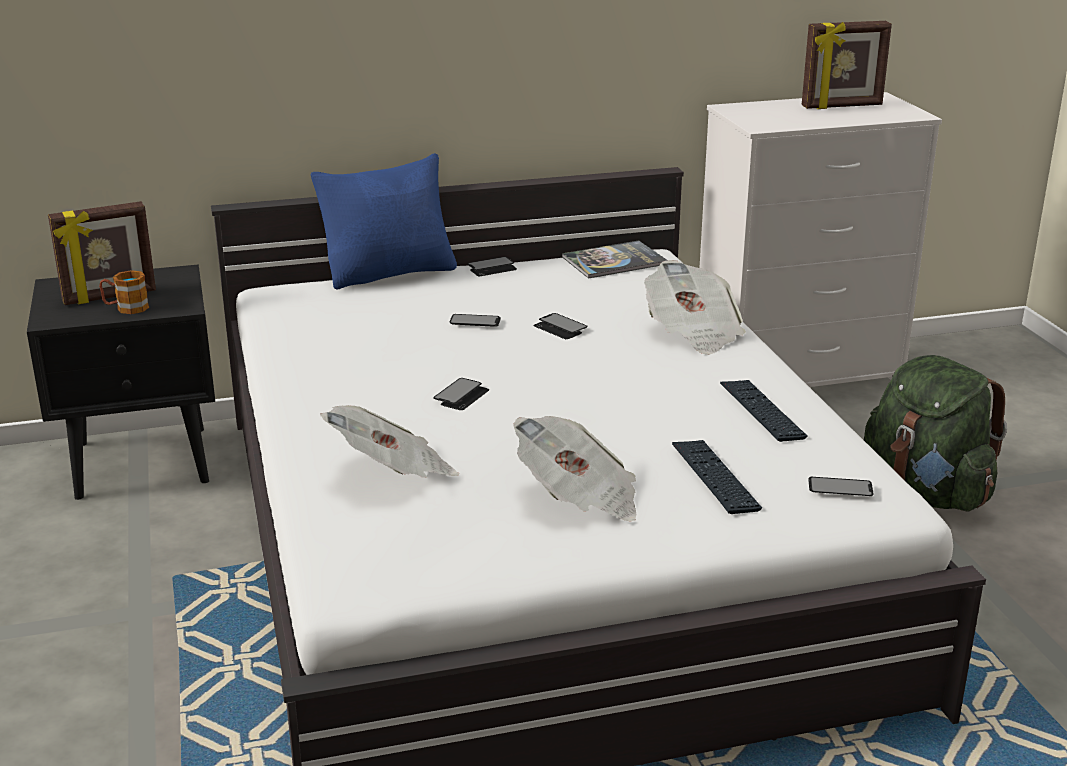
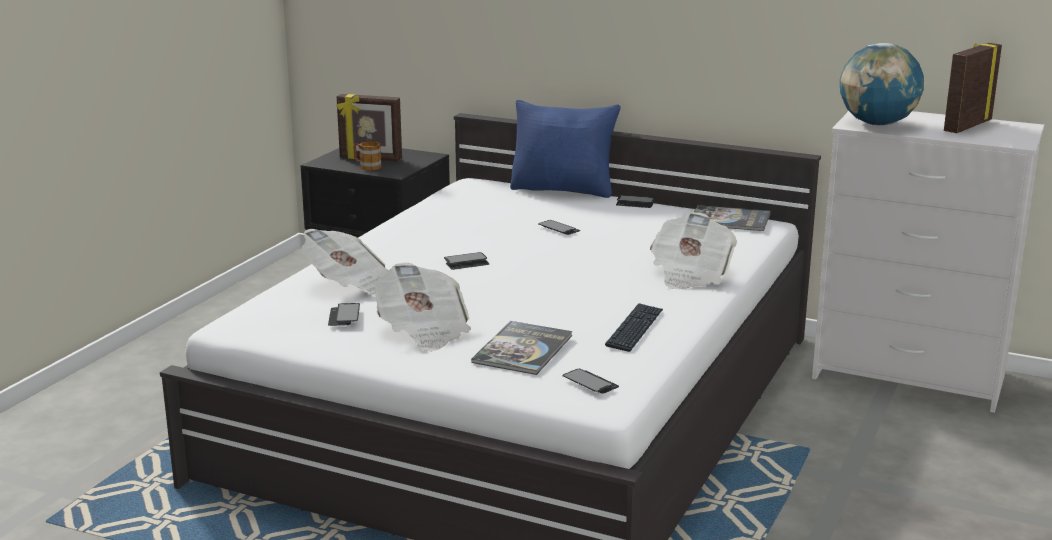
camera: 40 degrees right, 5 degrees down
phone [533,313,588,339] -> phone moved to [328,303,360,326]
keyboard [672,440,762,514] -> book [471,321,572,375]
picture frame [802,21,892,109] -> picture frame turned 105 degrees clockwise [944,43,1002,133]
green backpack [864,355,1007,512] -> none
none -> globe [840,43,924,126]

